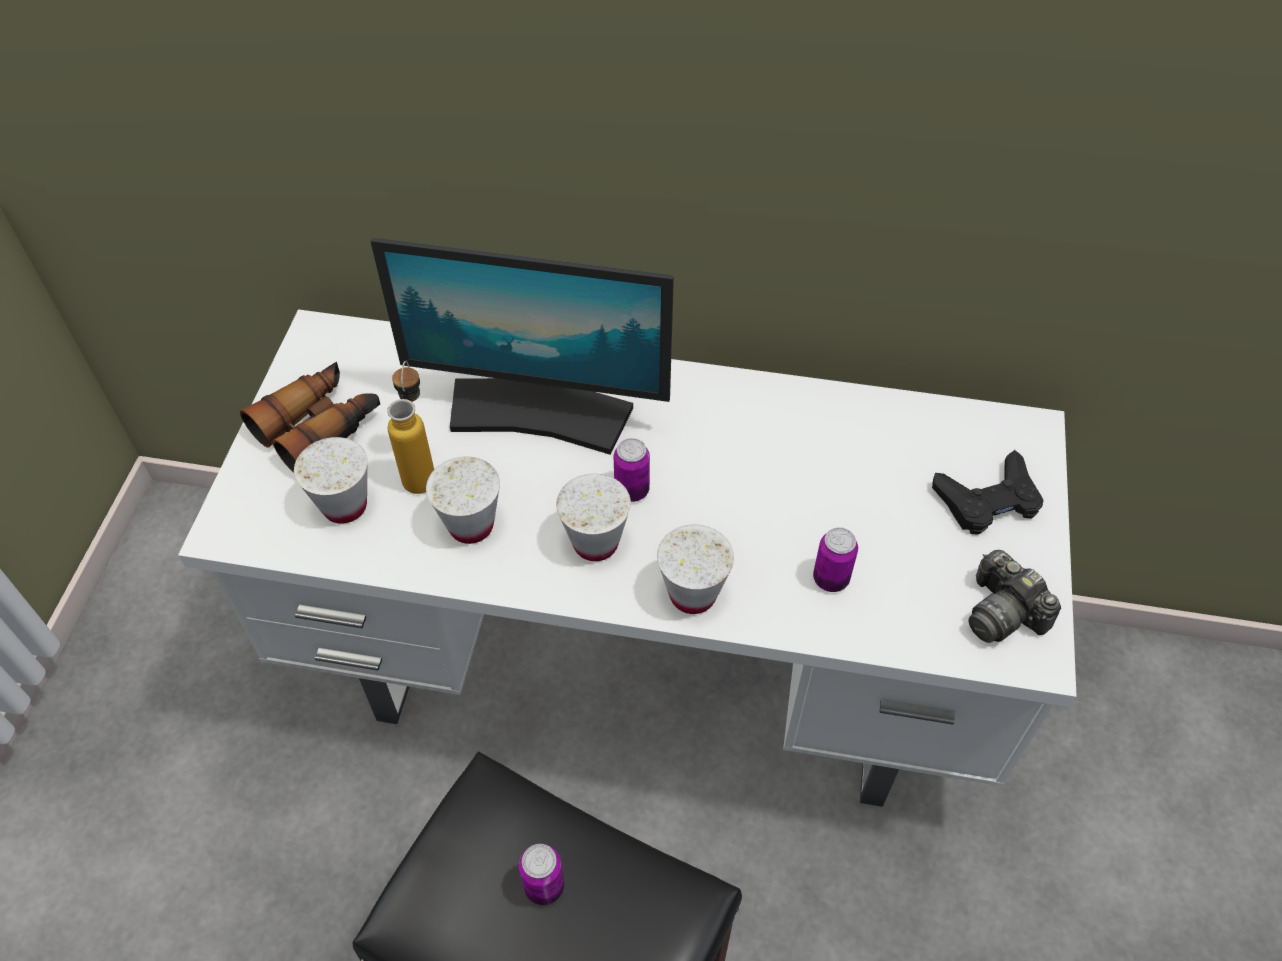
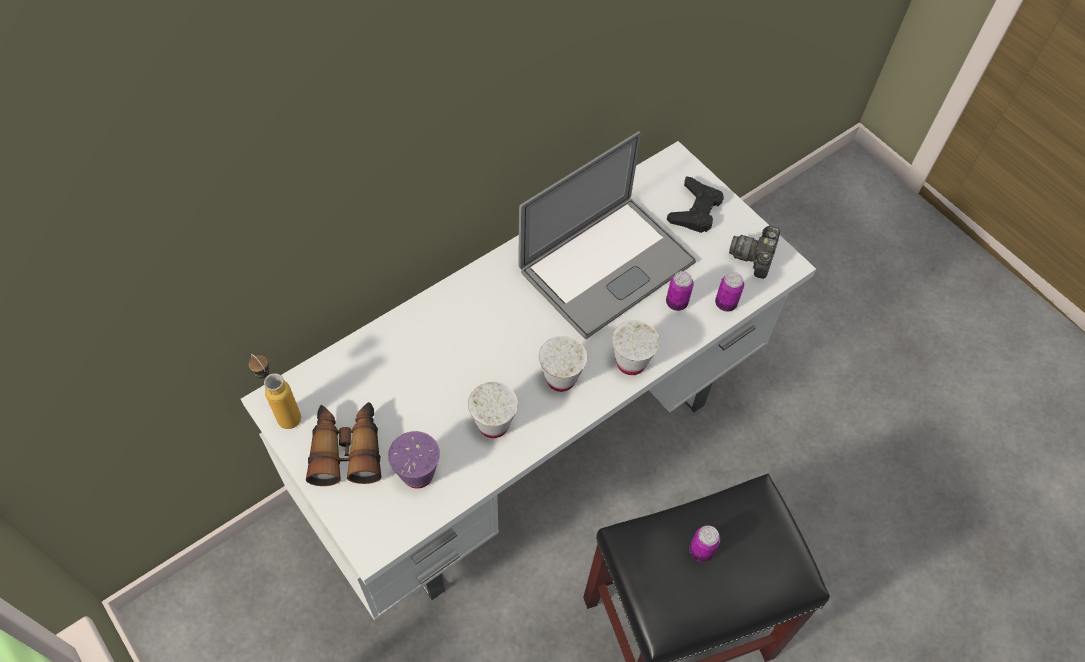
camera: 50 degrees left, 5 degrees up
white cup [294,437,368,524] -> purple cup [388,431,440,489]
monitor [370,238,674,454] -> none
bottle [387,360,434,494] -> bottle moved to [249,354,301,429]
can [614,438,650,502] -> can moved to [715,272,744,312]
camera [968,550,1061,643] -> camera turned 105 degrees clockwise [729,225,780,279]
none -> laptop [518,131,696,339]

